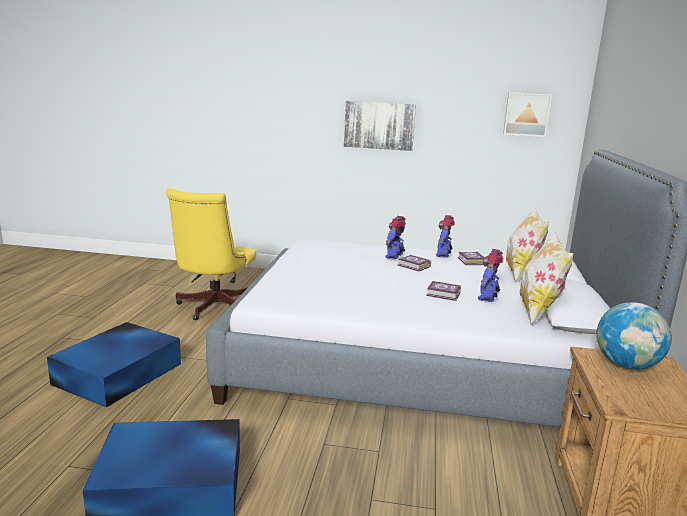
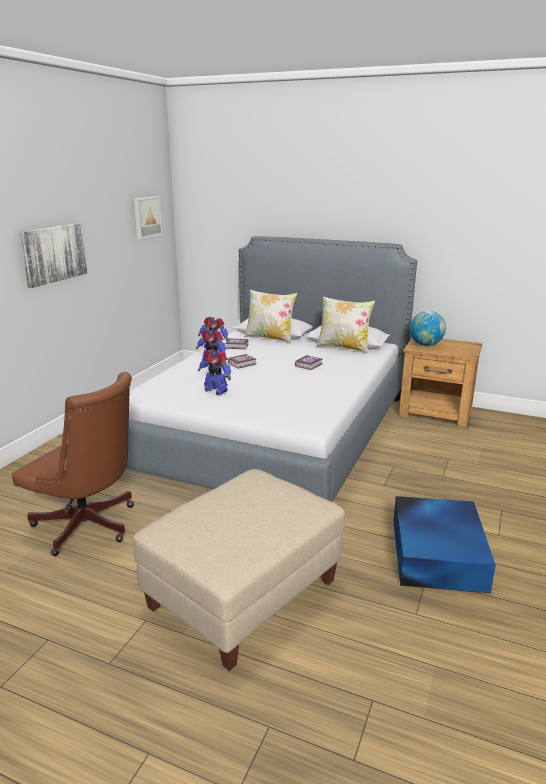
camera: 75 degrees left, 5 degrees up
blue storage box [47,322,181,407] -> beige ottoman [133,469,345,671]
yellow office chair [166,188,256,320] -> brown office chair [12,372,134,556]
toy robot [478,249,503,302] -> toy robot moved to [198,349,231,395]

